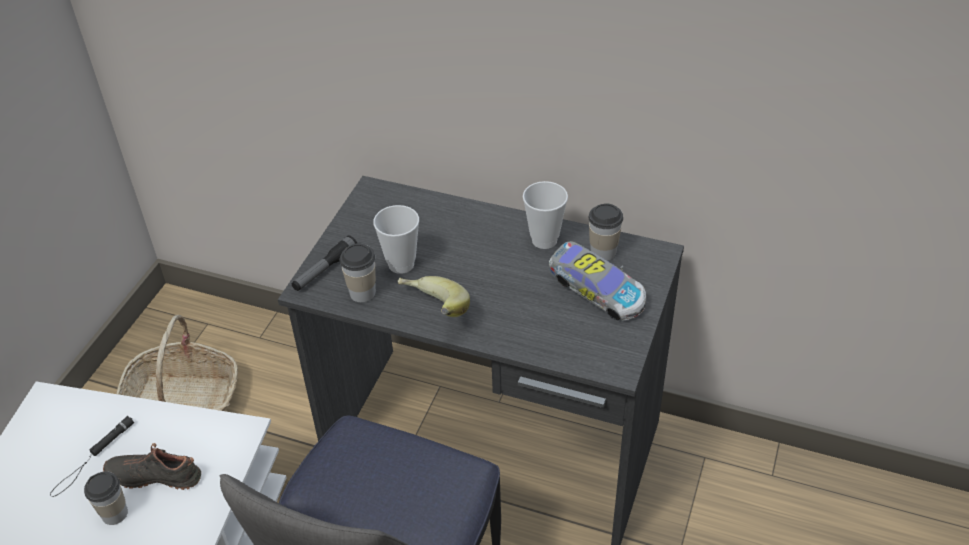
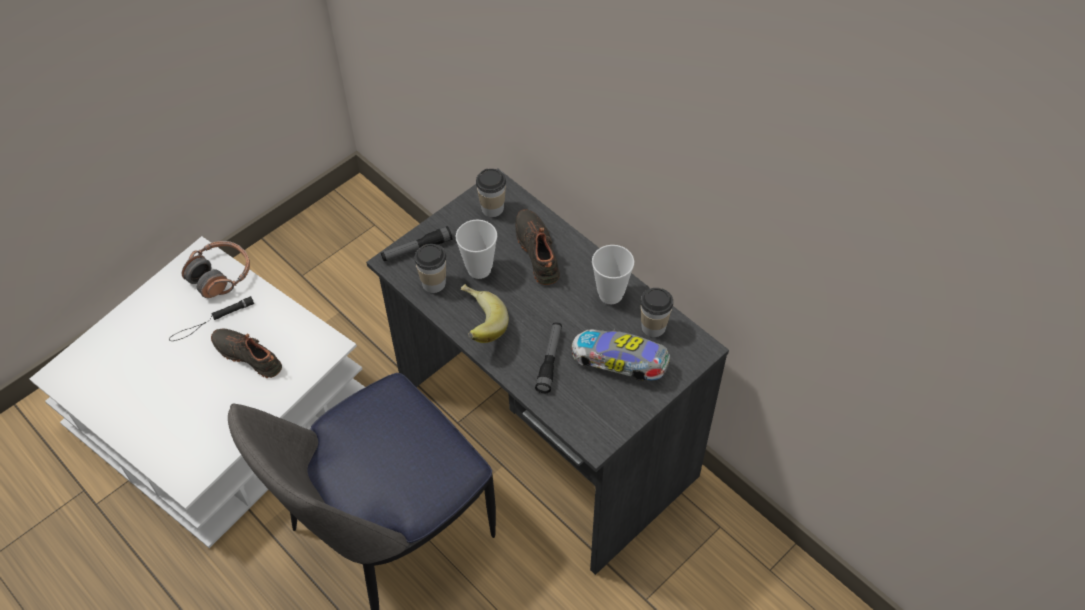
camera: 25 degrees right, 10 degrees up
cup [84,471,128,525] -> cup moved to [476,169,506,217]
basket [116,315,238,411] -> none
toy car [549,241,646,321] -> toy car turned 135 degrees clockwise [571,328,670,381]
none -> headphones [182,241,250,298]
none -> black shoe [515,209,560,285]
none -> flashlight [535,322,562,393]

